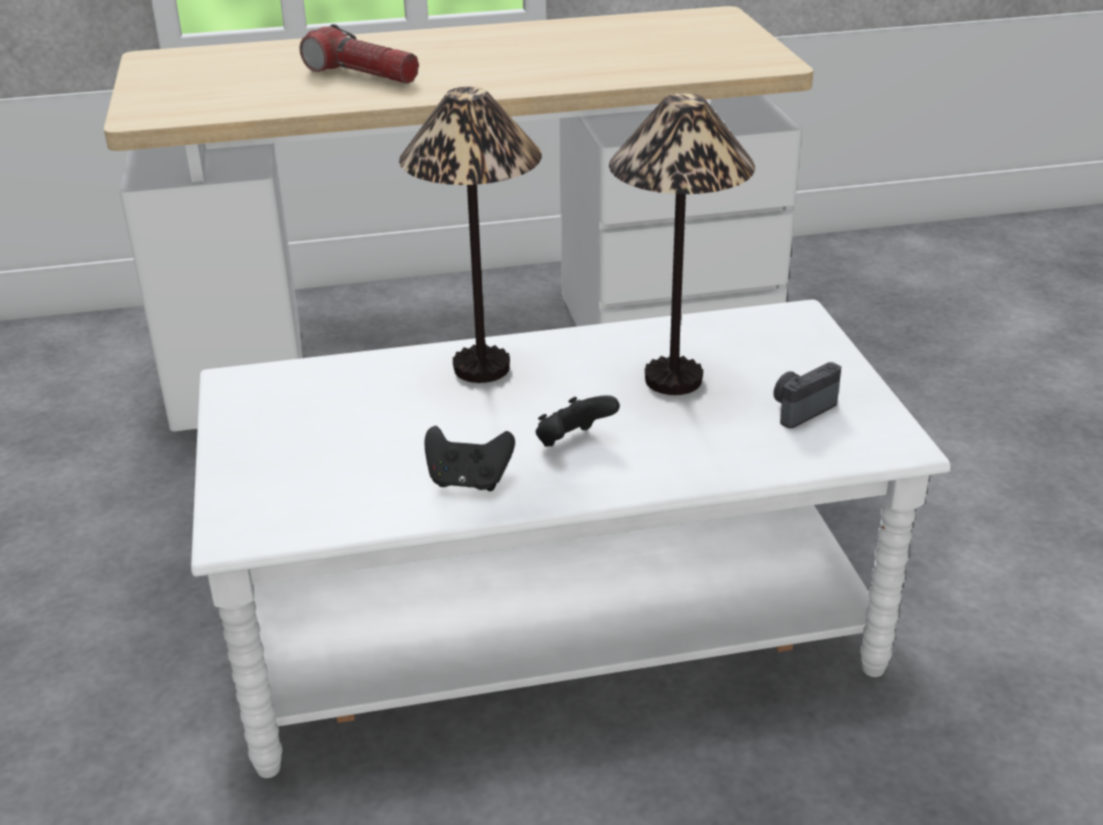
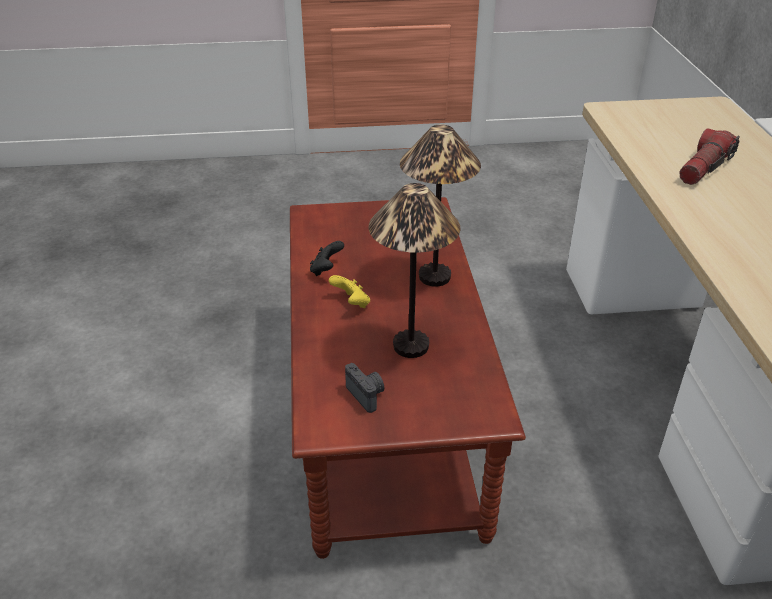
camera: 95 degrees right, 5 degrees up
white coffee table [191,299,951,778] -> brown coffee table [290,197,526,559]
black game controller [536,395,620,447] -> yellow game controller [329,275,370,308]

